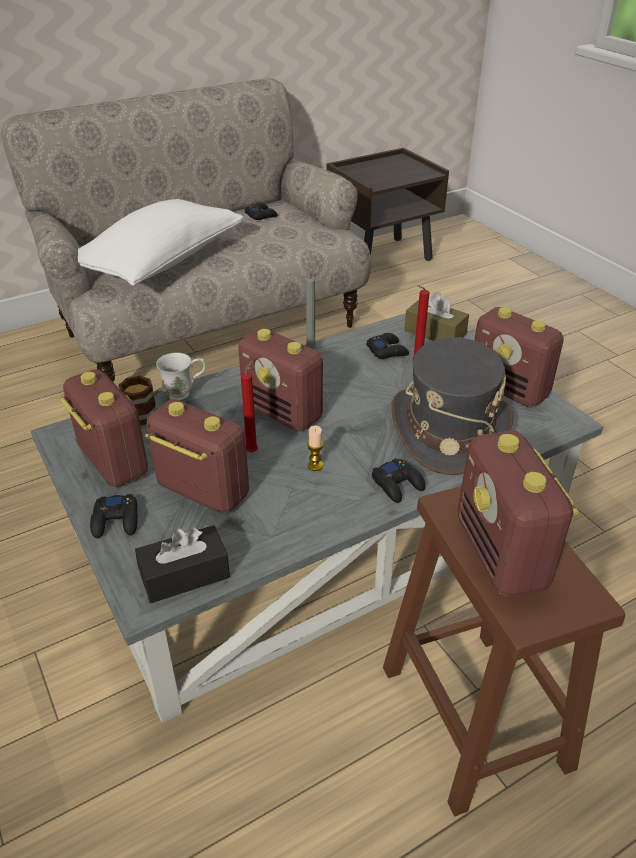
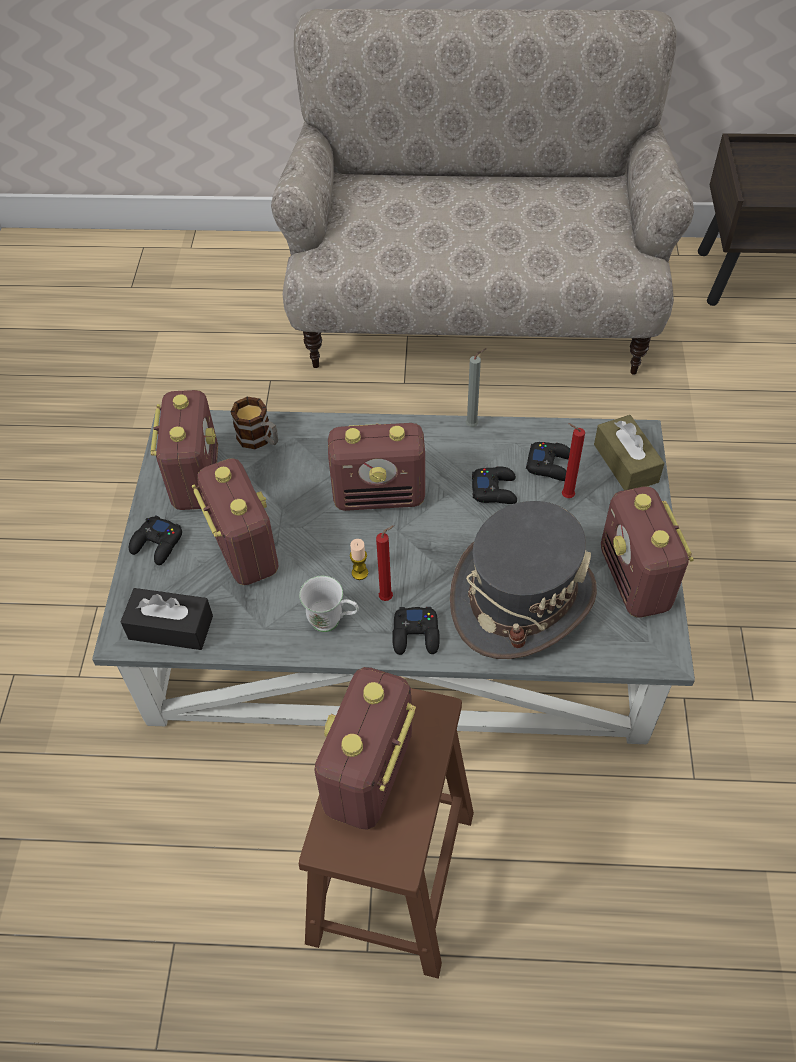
camera: 35 degrees right, 15 degrees up
white pillow [78,199,244,286] -> none
white mug [156,353,206,401] -> white mug moved to [299,576,359,632]
radio [238,328,324,431] -> radio turned 75 degrees counterclockwise [328,423,425,511]
red candle [241,361,258,452] -> red candle moved to [376,525,394,601]
black game controller [245,202,278,220] -> black game controller moved to [472,466,517,504]

